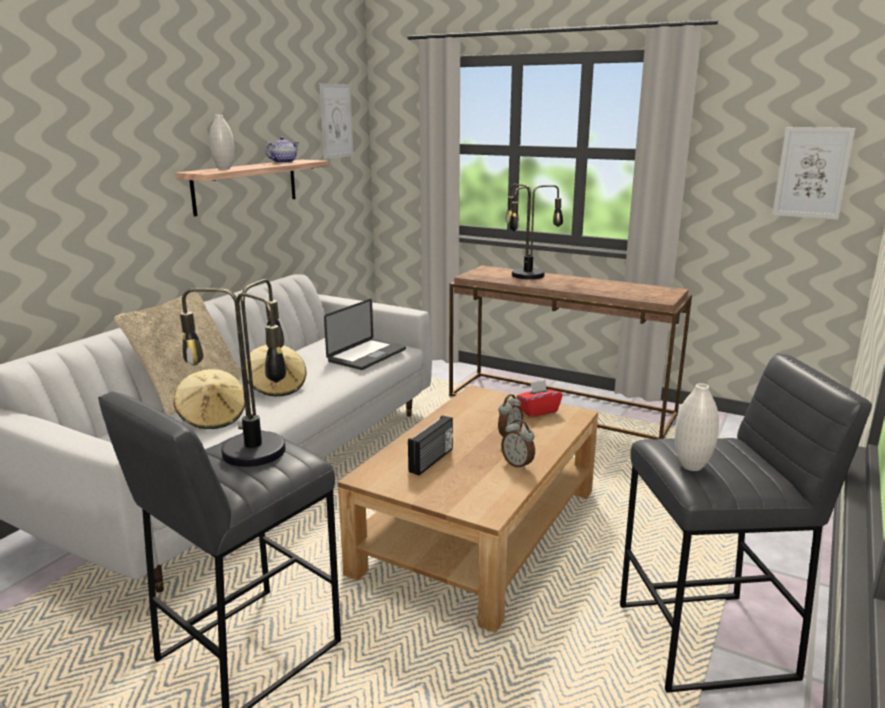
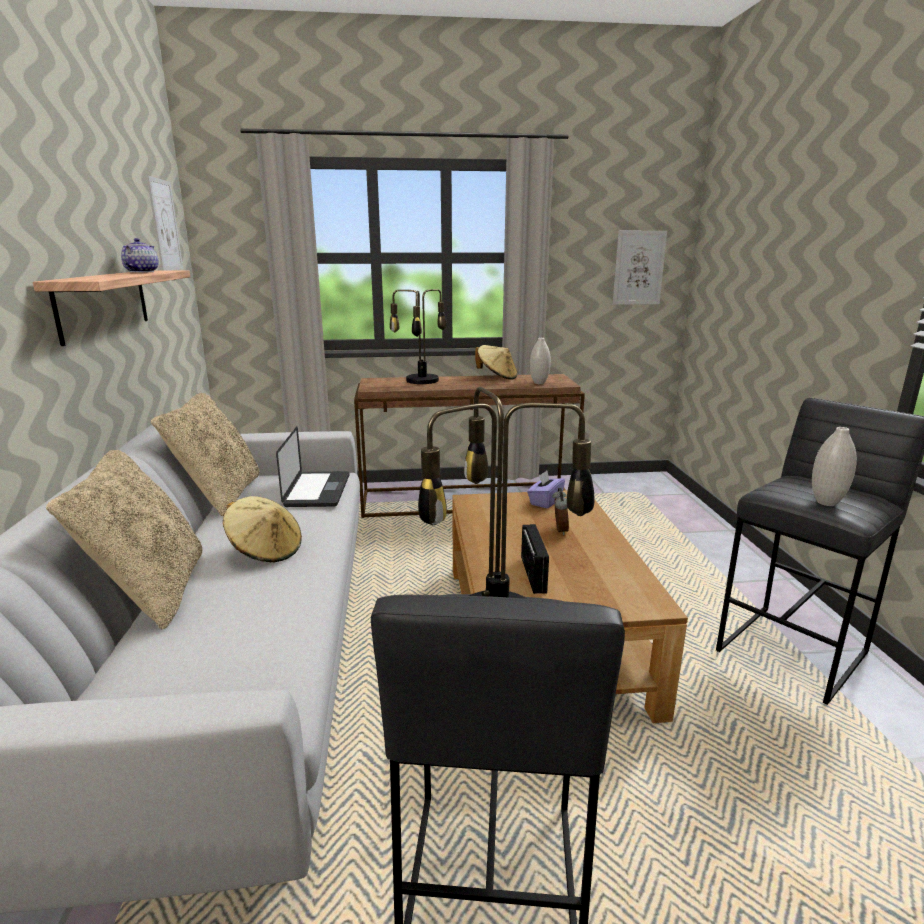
camera: 35 degrees left, 0 degrees up
beige hat [174,369,245,429] -> beige hat moved to [475,345,518,380]
white vase [209,115,234,169] -> white vase moved to [530,338,551,384]
alarm clock [501,419,535,470] -> none
red tissue box [517,380,562,417] -> purple tissue box [527,471,565,508]
none -> beige pillow [151,393,260,516]

